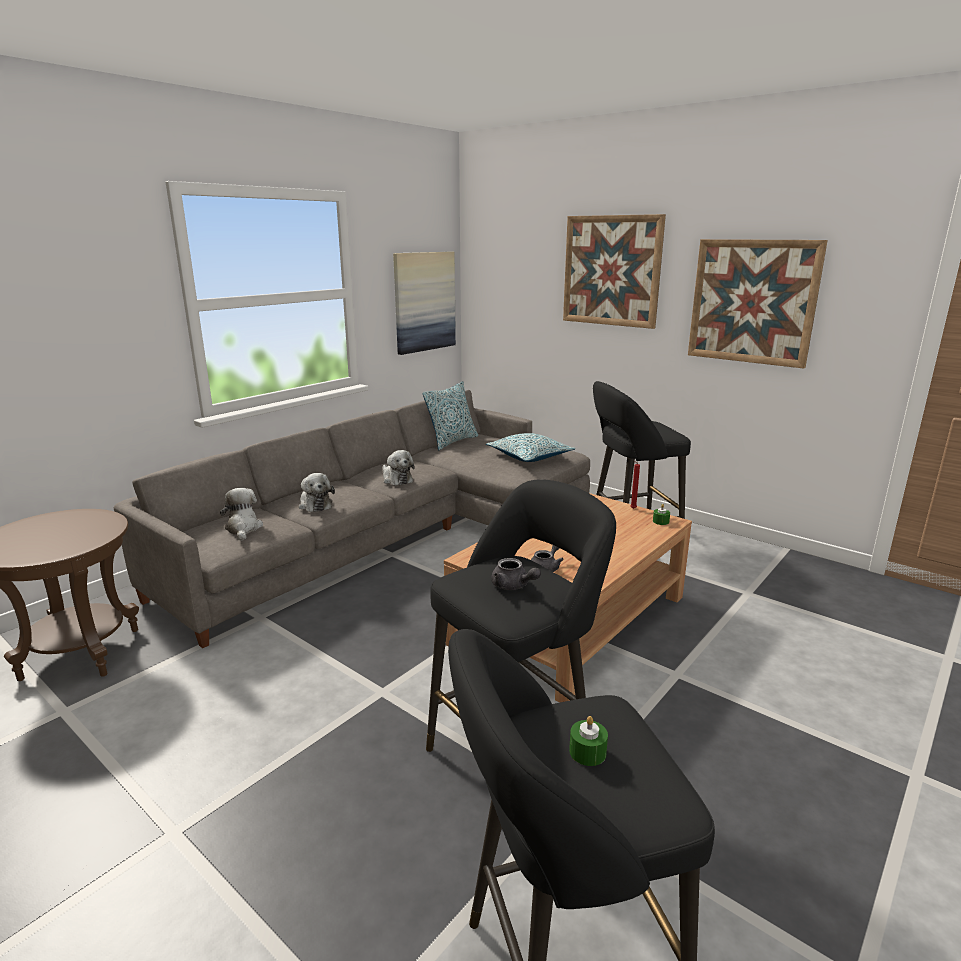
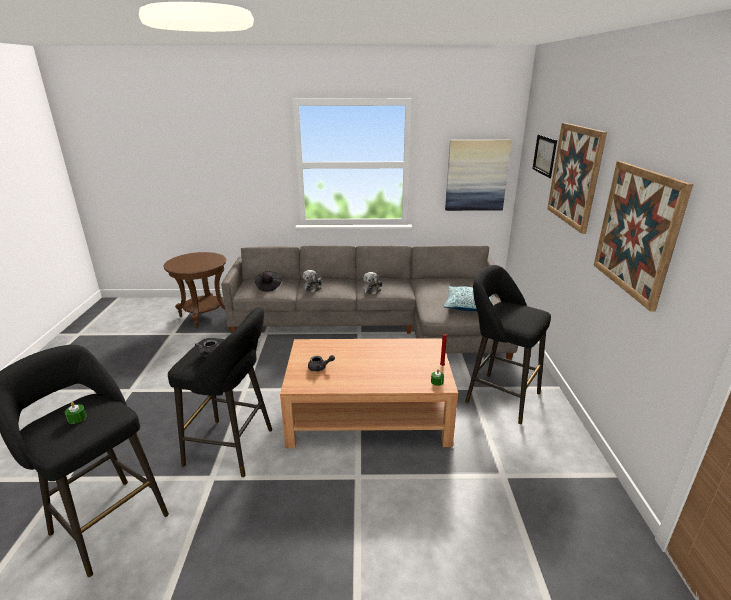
camera: 50 degrees right, 5 degrees up
plush toy [220,488,263,541] -> black hat [255,271,281,292]
pillow [423,382,478,450] -> none
none -> picture [532,134,557,178]

